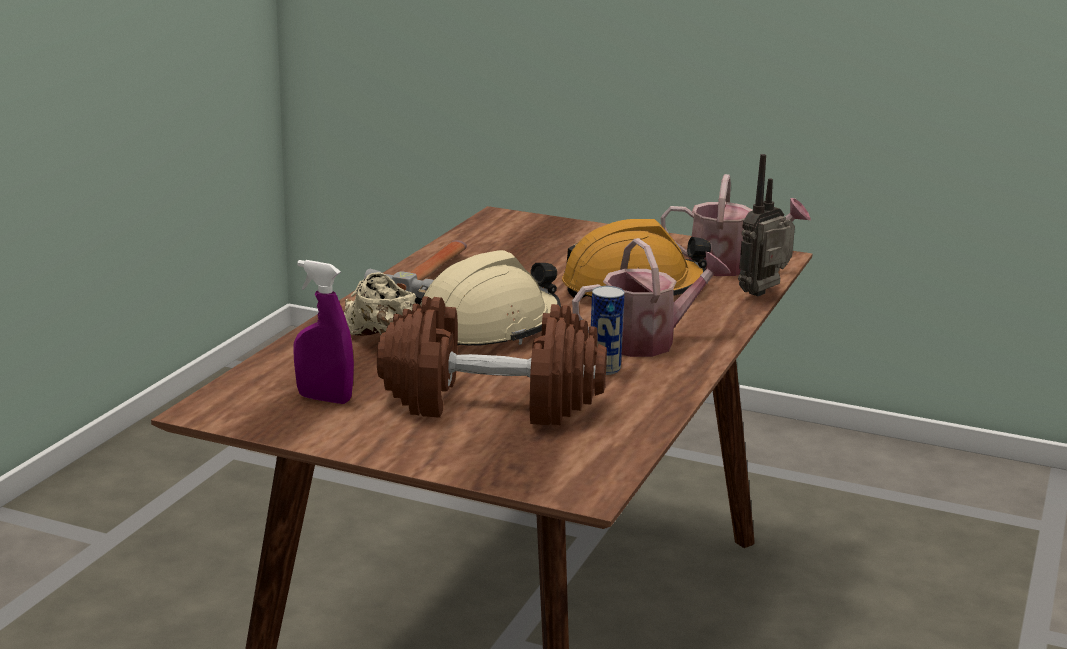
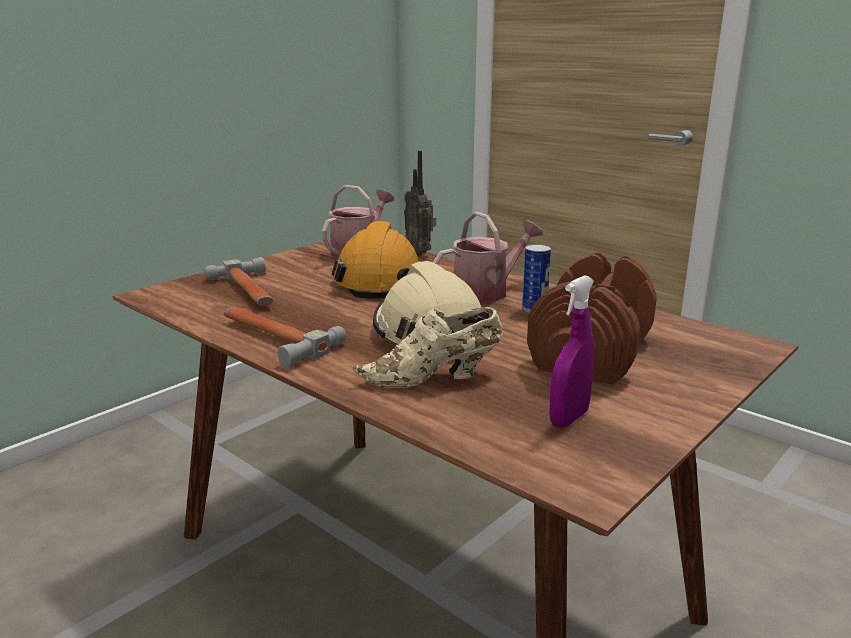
camera: 70 degrees left, 0 degrees up
watering can [572,238,731,357] -> watering can turned 60 degrees clockwise [433,212,543,303]
none -> hammer [204,257,273,306]

